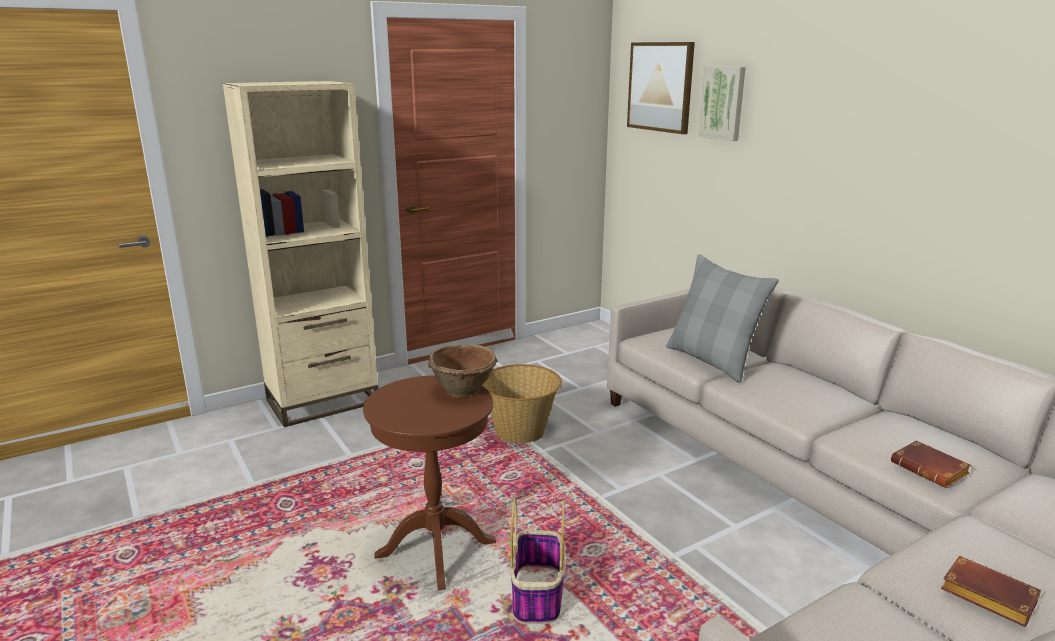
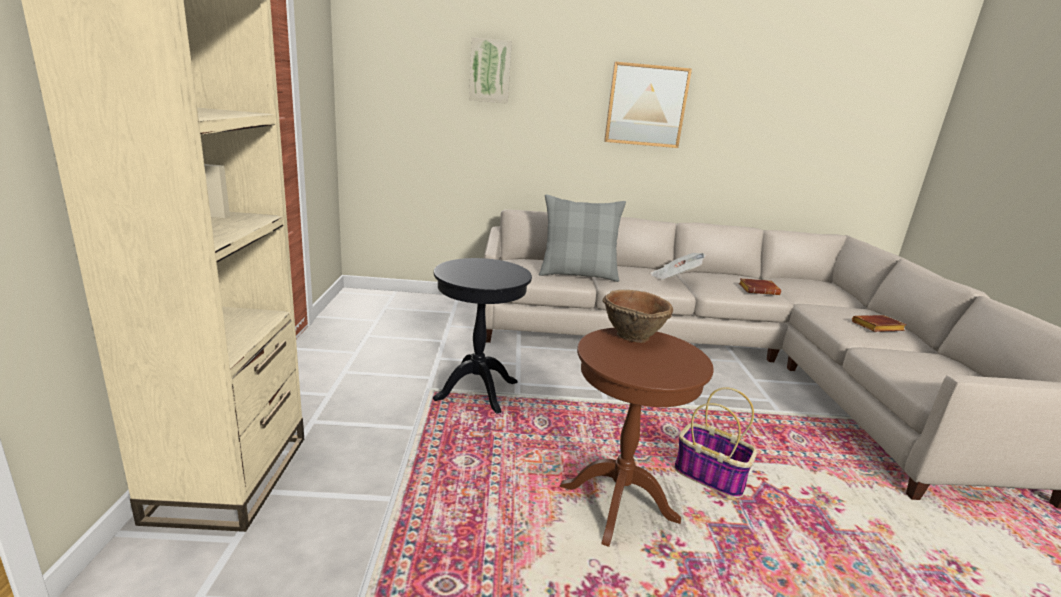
camera: 60 degrees left, 0 degrees up
basket [482,364,562,443] -> black side table [433,258,532,414]
picture [627,42,695,134] -> picture moved to [604,62,692,148]
none -> newspaper [650,253,707,280]

